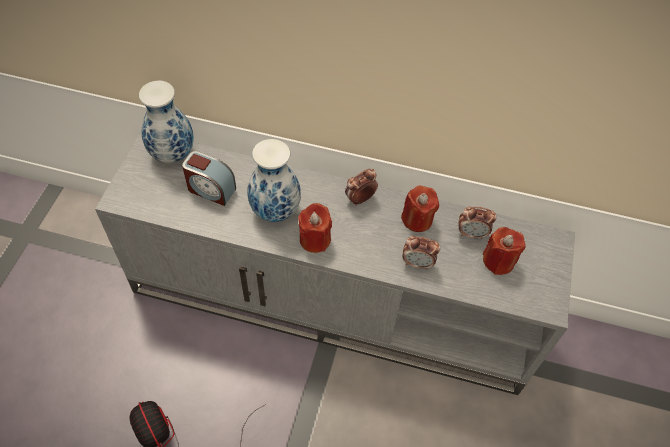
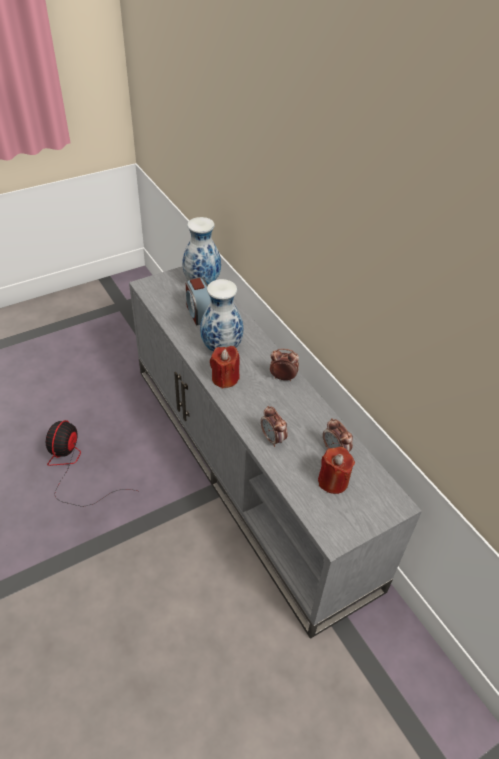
camera: 45 degrees right, 10 degrees down
red candle [401,185,439,232] -> none

